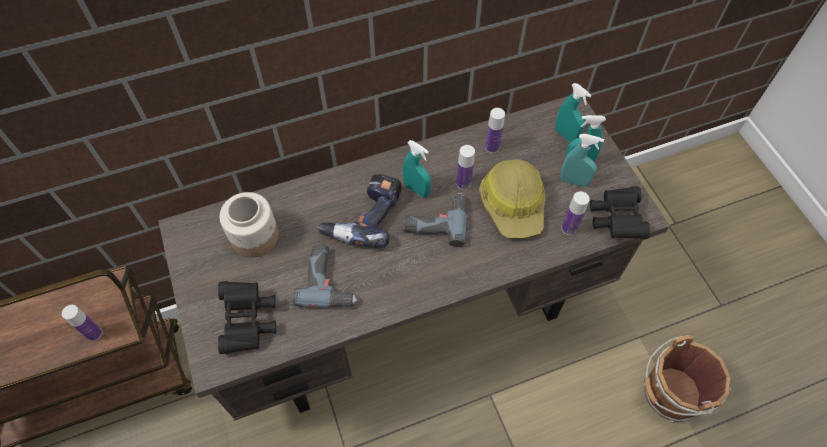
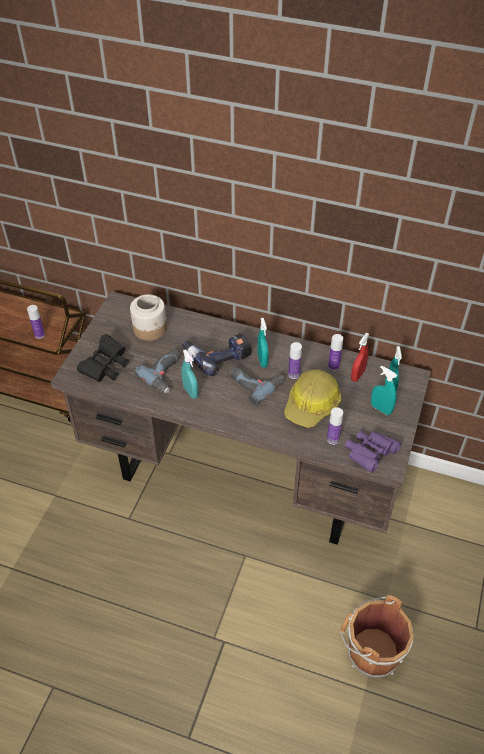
camera: 40 degrees right, 10 degrees down
turquoise spray bottle [560,134,604,187] -> turquoise spray bottle moved to [182,349,198,399]
black binoculars [590,187,650,239] -> purple binoculars [345,431,401,473]
none -> red spray bottle [351,333,369,382]

